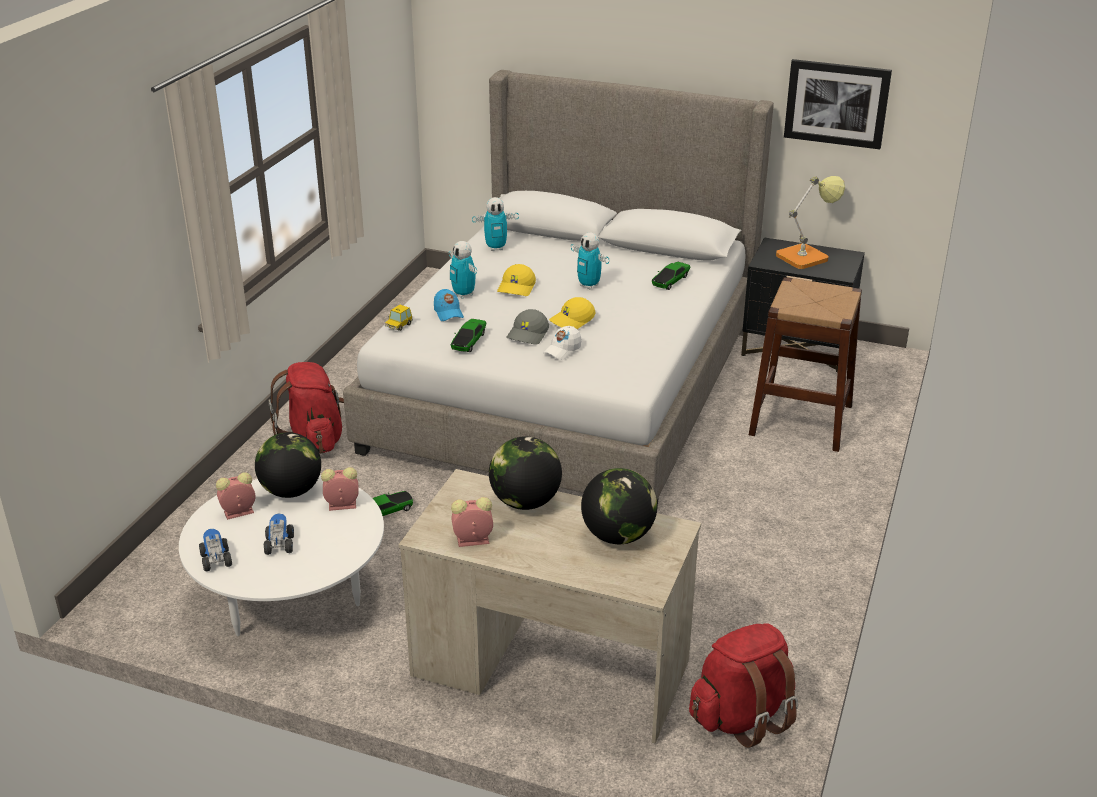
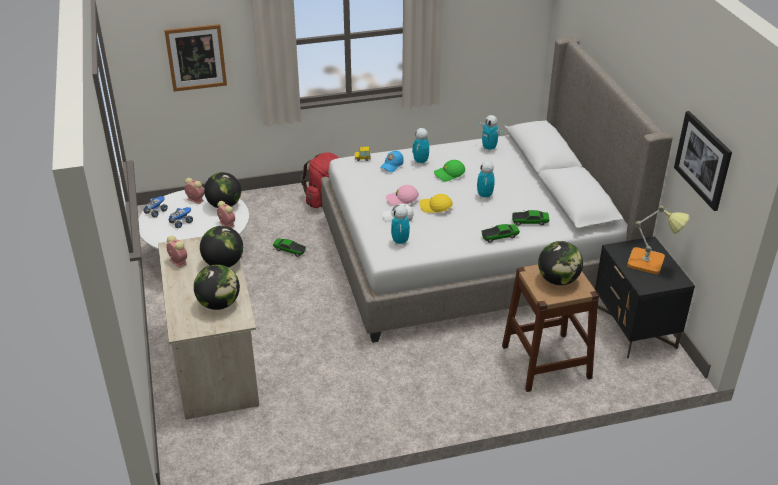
camera: 55 degrees right, 5 degrees up
toy car [451,319,486,352] -> toy car moved to [482,224,520,243]
yellow cap [497,264,536,296] -> green cap [434,160,465,182]
grey cap [506,309,549,345] -> pink cap [386,185,419,206]
red backpack [689,623,798,748] -> none
none -> picture [164,24,227,92]
none -> toy robot [391,206,410,245]
none -> globe [538,241,583,285]

